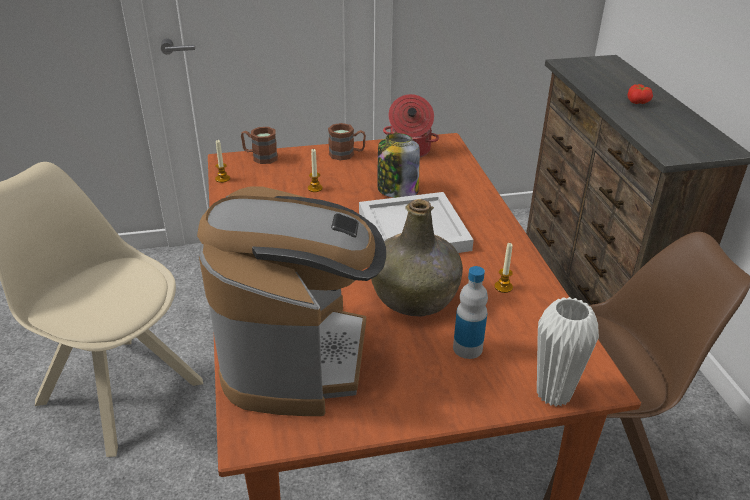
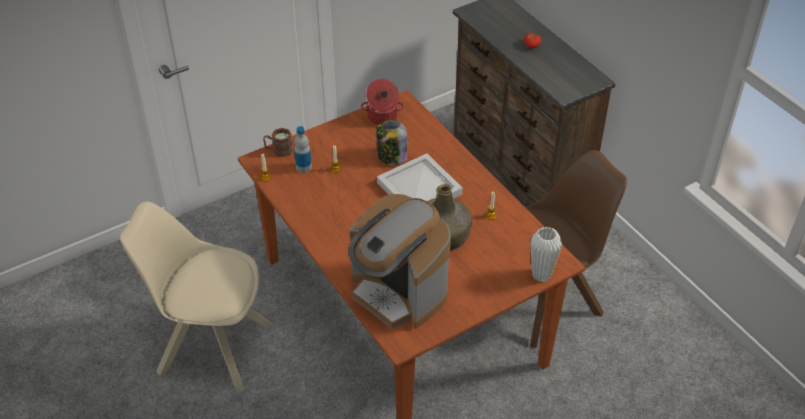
camera: 20 degrees left, 10 degrees up
coffee machine [197,187,386,416] -> coffee machine turned 150 degrees clockwise [348,194,451,329]
brown mug [328,123,366,161] -> none
bottle [453,266,488,359] -> bottle moved to [294,126,312,173]

